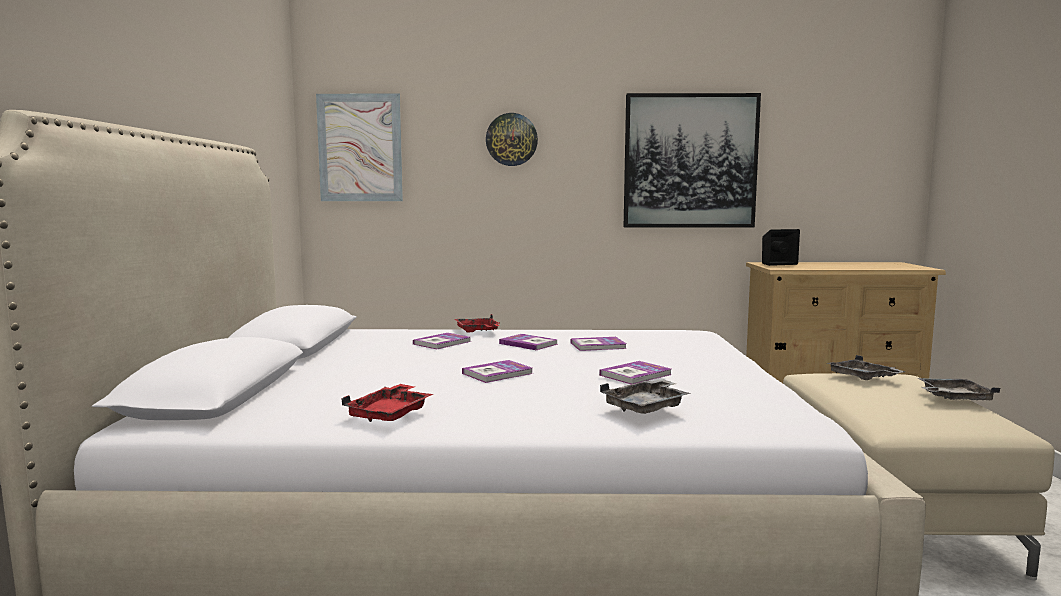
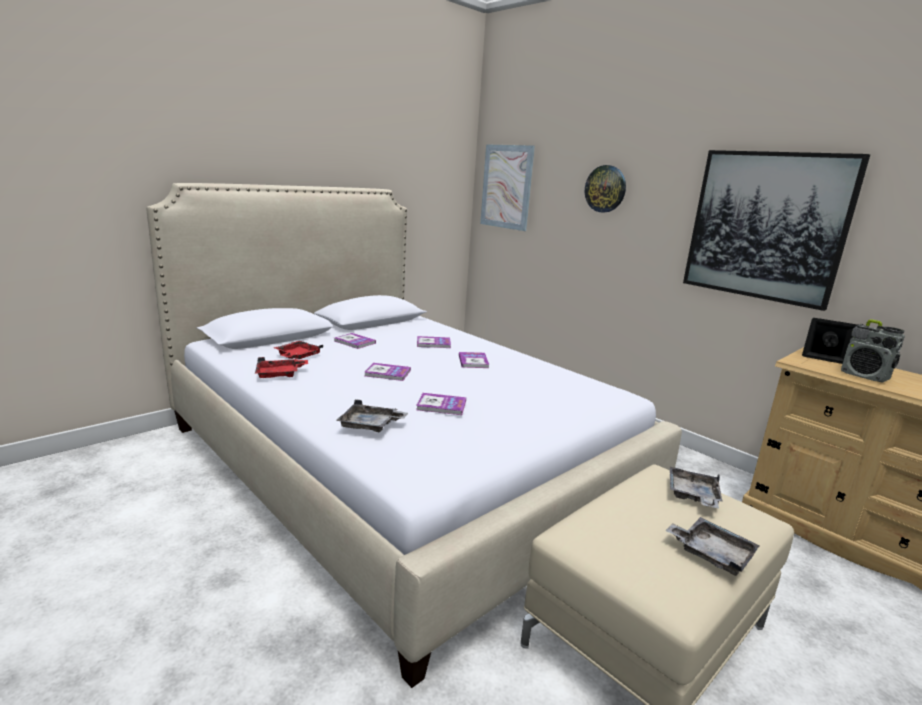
camera: 45 degrees right, 10 degrees up
red tray [455,314,500,333] -> red tray moved to [274,341,324,359]
book [571,337,627,351] -> book moved to [334,333,376,349]
none -> radio [841,319,905,383]

